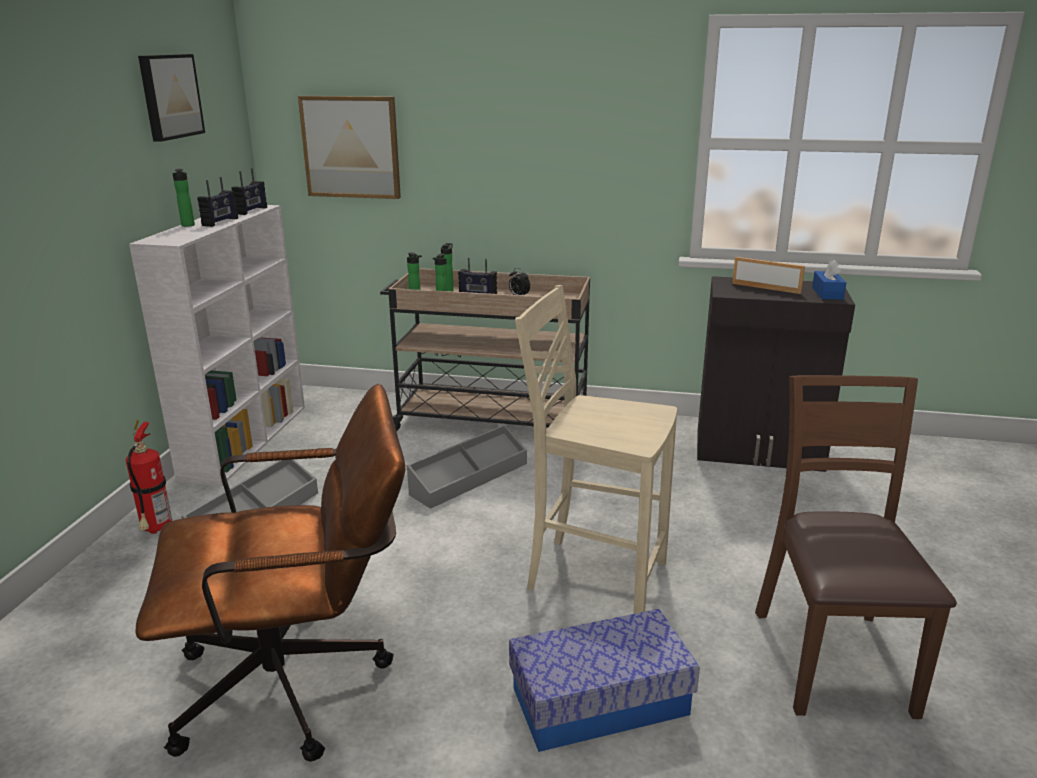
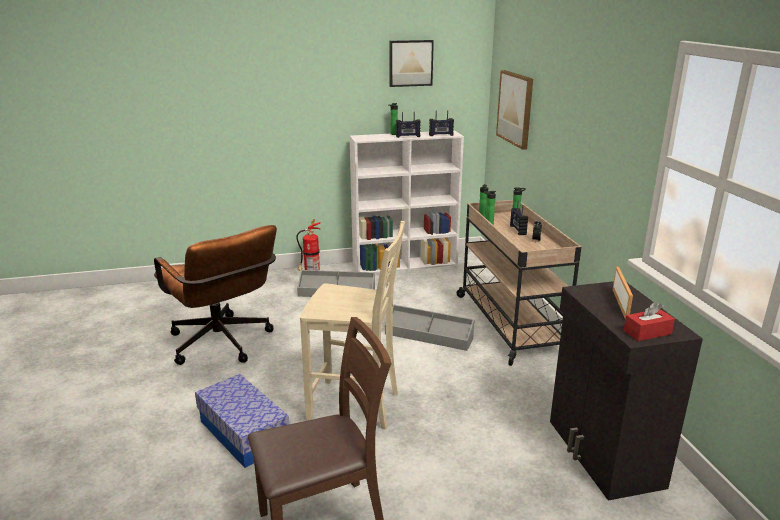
camera: 65 degrees right, 0 degrees up
beige chair [515,285,677,614] -> beige chair turned 105 degrees clockwise [300,221,405,429]
blue tissue box [812,260,846,300] -> red tissue box [624,302,675,341]

